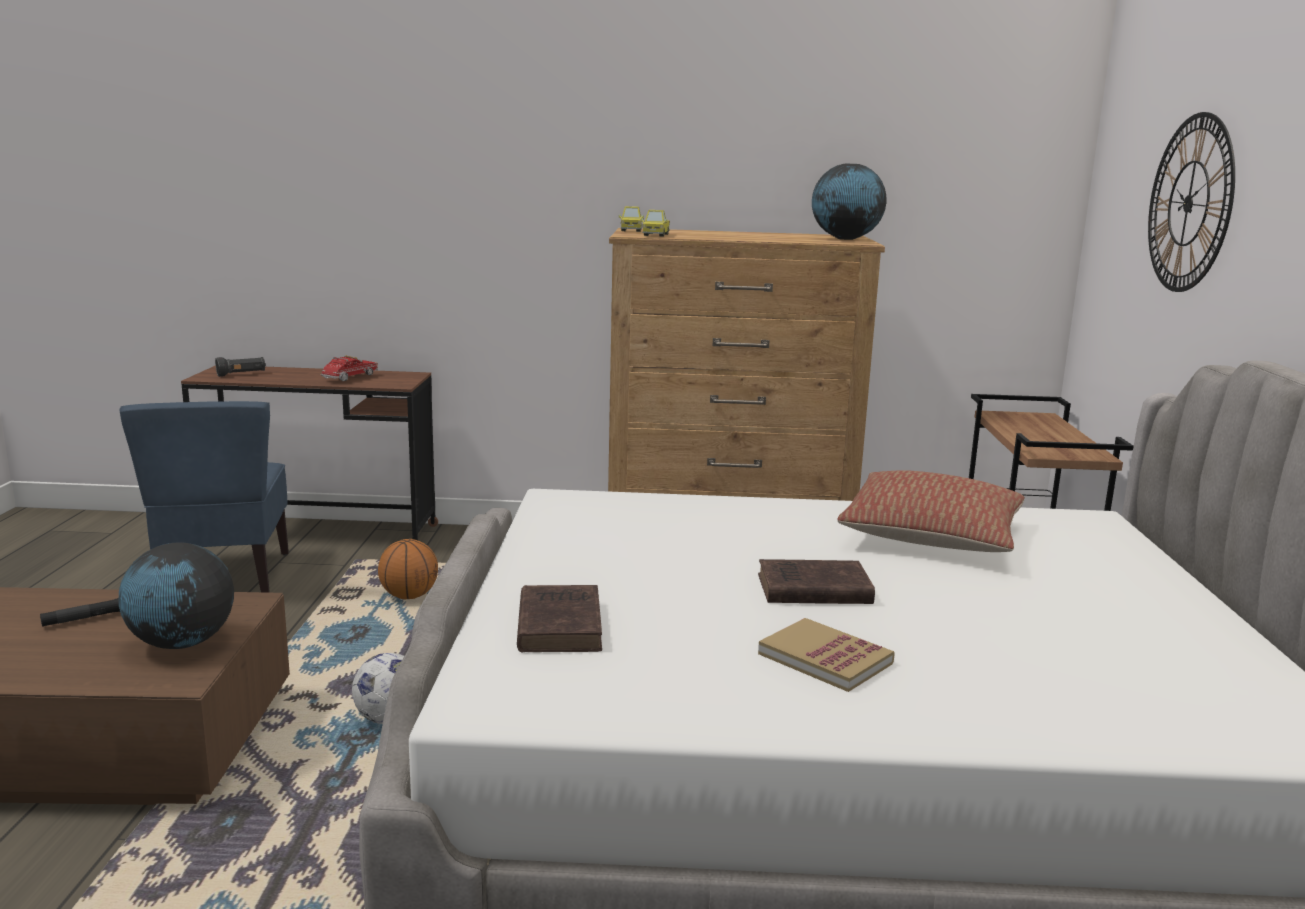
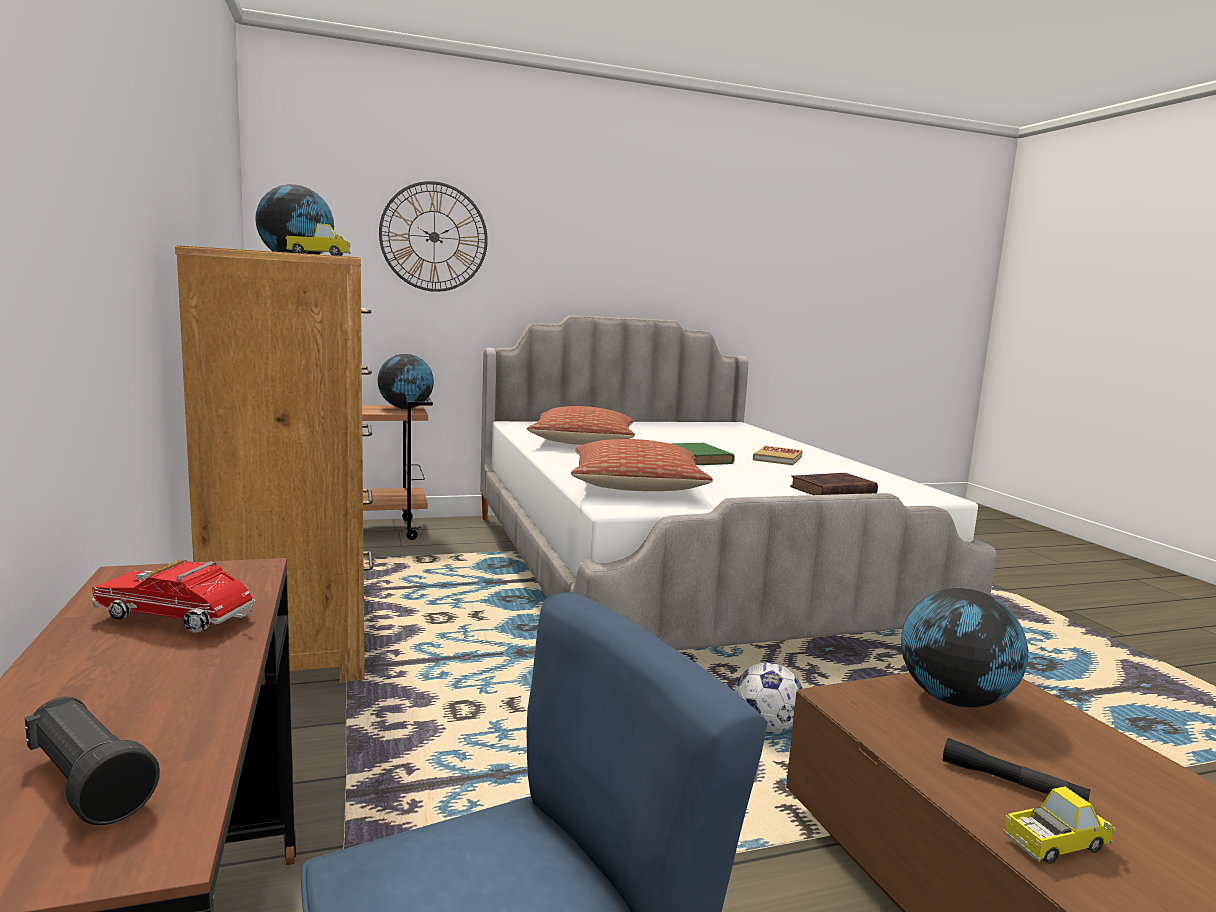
camera: 110 degrees left, 5 degrees down
basketball [378,539,438,599] -> none
toy truck [619,206,644,232] -> toy truck moved to [1003,787,1115,864]
brown book [758,559,875,604] -> green book [670,443,735,465]
none -> globe [377,354,434,409]
none -> pillow [571,439,713,491]

